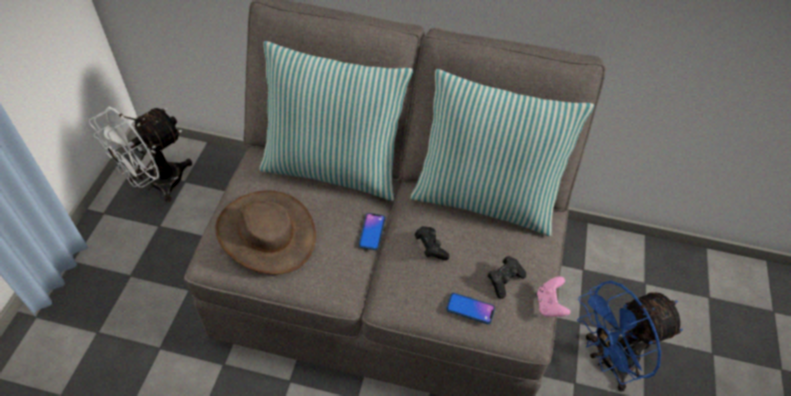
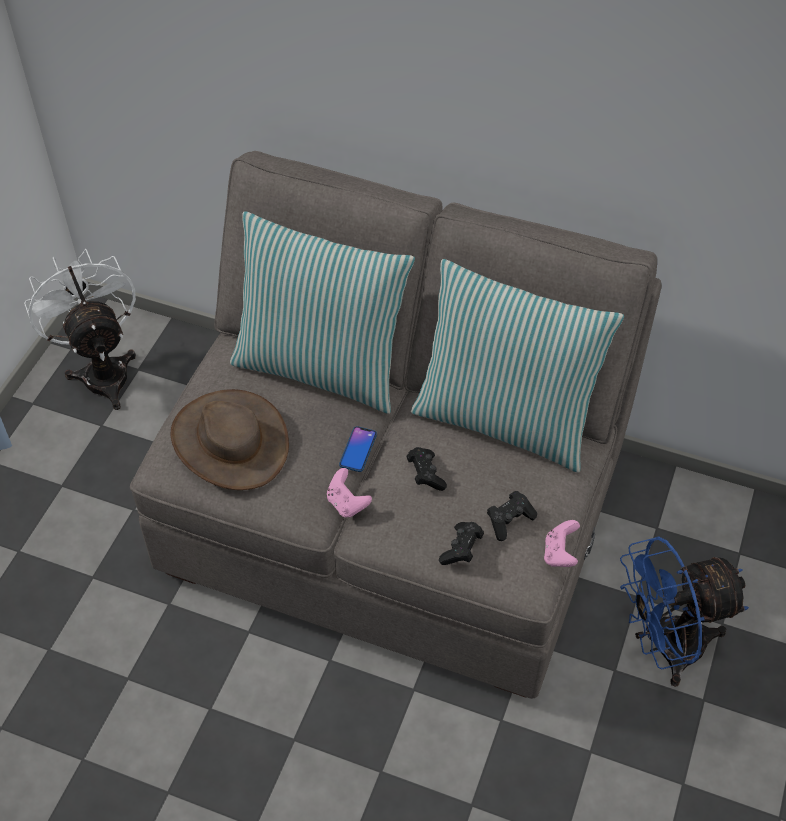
camera: 10 degrees right, 0 degrees up
white fan [89,107,192,202] -> white fan turned 105 degrees clockwise [24,249,136,410]
phone [446,293,495,324] -> black game controller [439,522,484,565]
none -> pink game controller [327,468,372,518]

